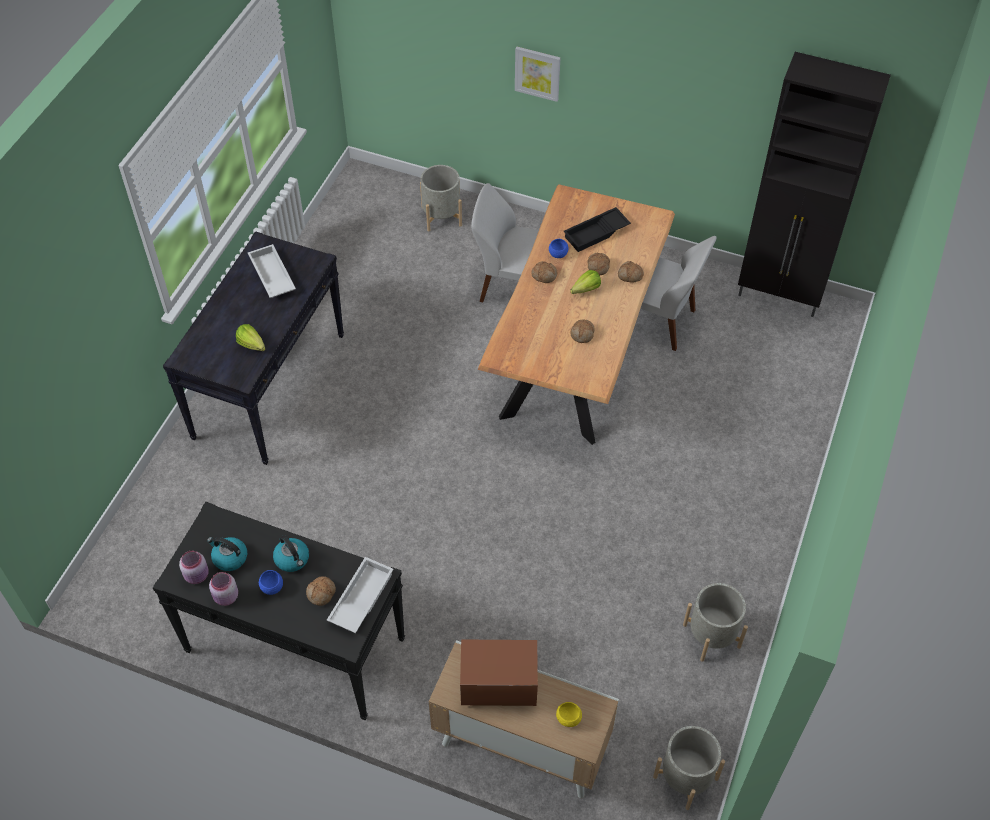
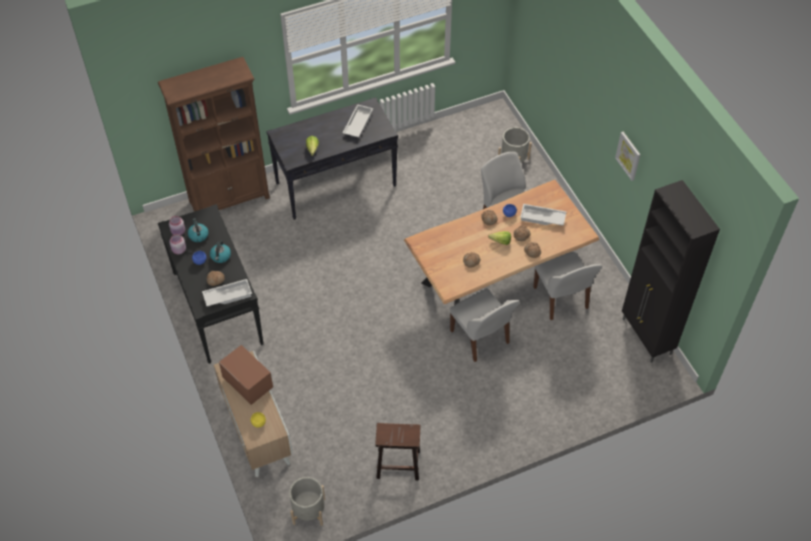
camera: 45 degrees right, 0 degrees up
picture [515,47,560,102] -> picture moved to [615,132,640,181]
black tray [563,207,631,252] -> white tray [520,204,566,226]
grey planter [683,583,748,662] -> brown stool [375,423,420,480]
none -> brown bookcase [158,57,270,212]
none -> white chair [450,288,520,362]

